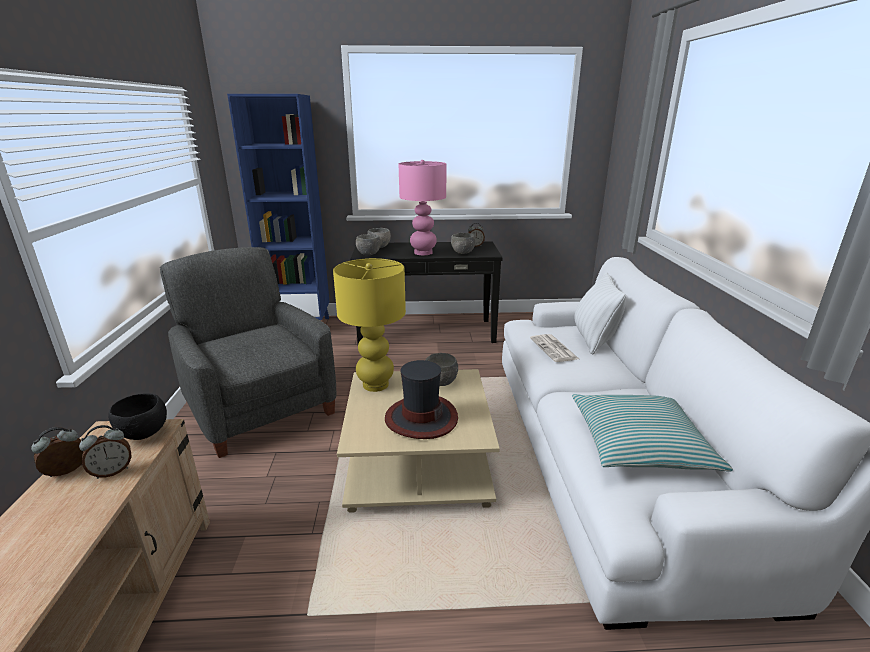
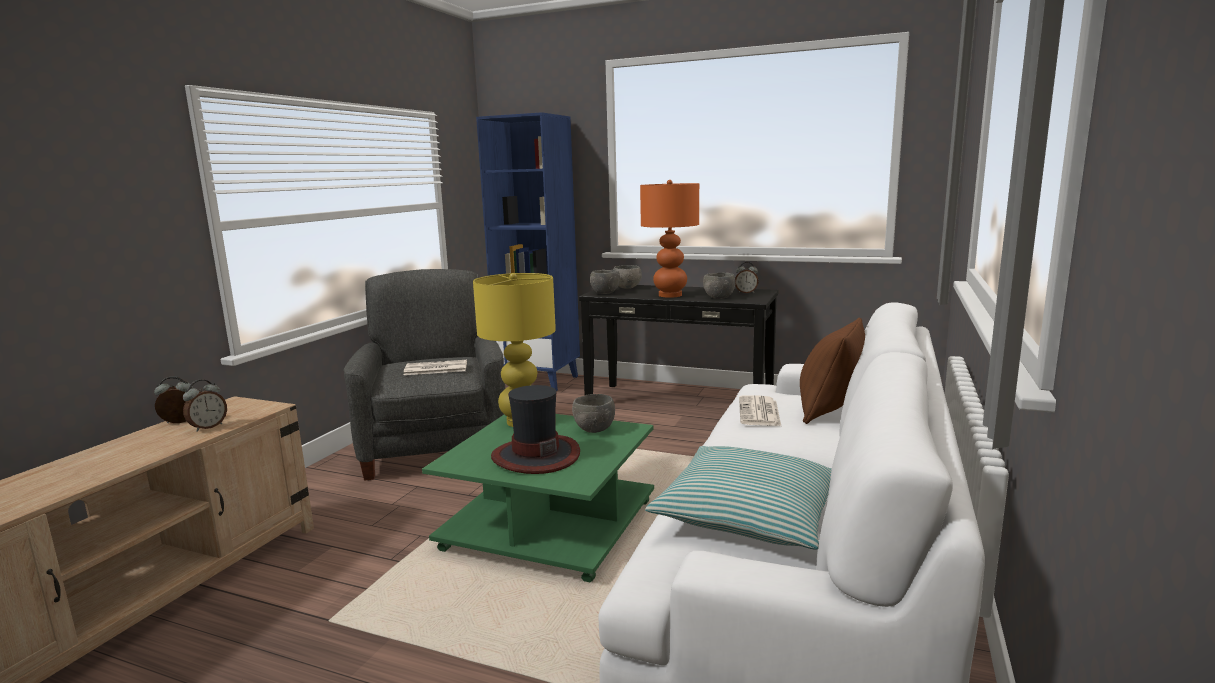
camera: 25 degrees right, 10 degrees down
alarm clock [79,425,132,479] -> alarm clock turned 45 degrees counterclockwise [183,380,227,432]
black bowl [108,393,167,440] -> none
beige coffee table [337,369,500,513] -> green coffee table [422,414,654,582]
pink table lamp [399,160,447,255] -> orange table lamp [640,180,699,298]
white pillow [575,272,626,354] -> brown pillow [800,318,865,424]
none -> newspaper [404,360,467,375]

